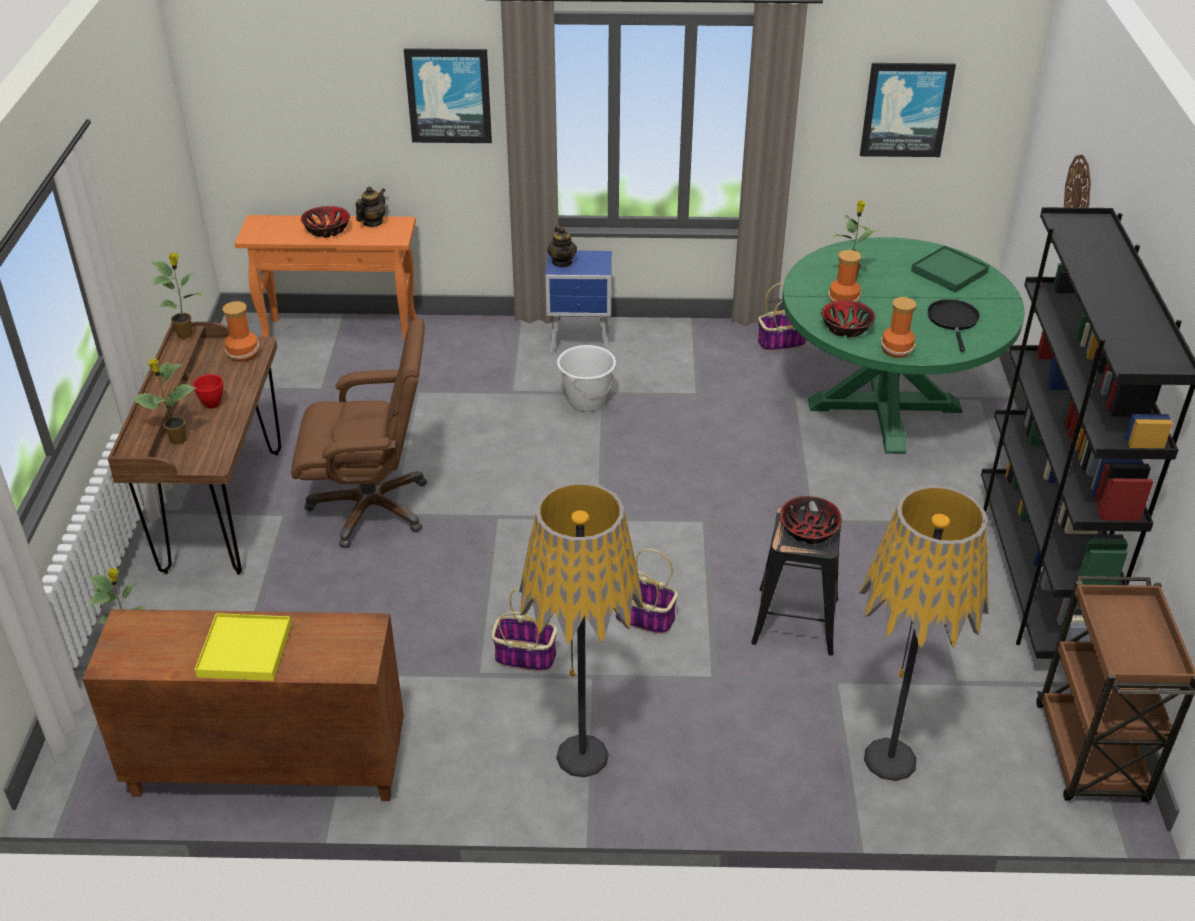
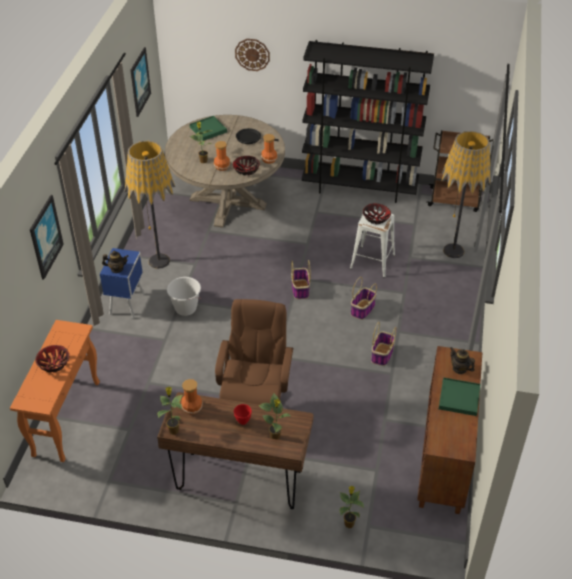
camera: 80 degrees left, 5 degrees up
yellow tray [195,613,292,681] -> green tray [439,377,481,416]
teapot [356,187,386,227] -> teapot moved to [450,347,475,374]
floor lamp [519,482,644,777] -> floor lamp moved to [125,141,175,269]
black stool [751,508,841,656] -> white stool [350,210,395,278]
basket [758,283,806,352] -> basket moved to [291,260,310,299]
green dining table [782,237,1025,454] -> beige dining table [165,115,285,227]

